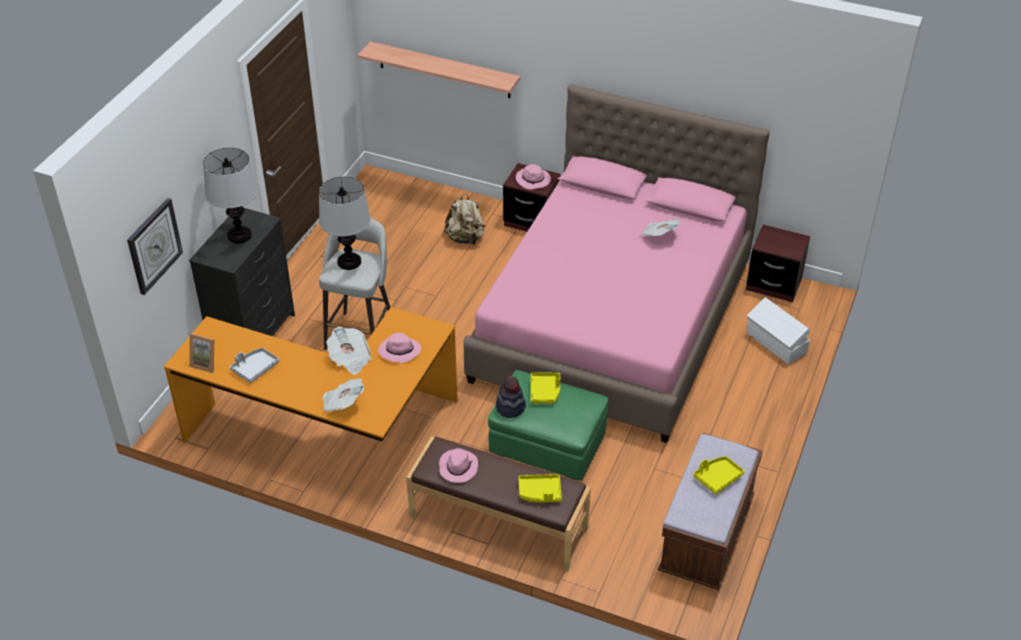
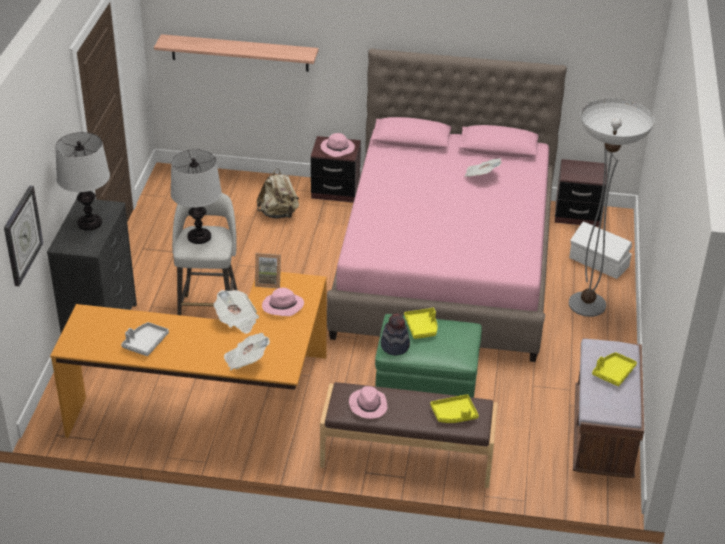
camera: 15 degrees left, 5 degrees down
picture frame [189,333,214,373] -> picture frame moved to [255,253,281,288]
none -> floor lamp [569,98,654,317]

